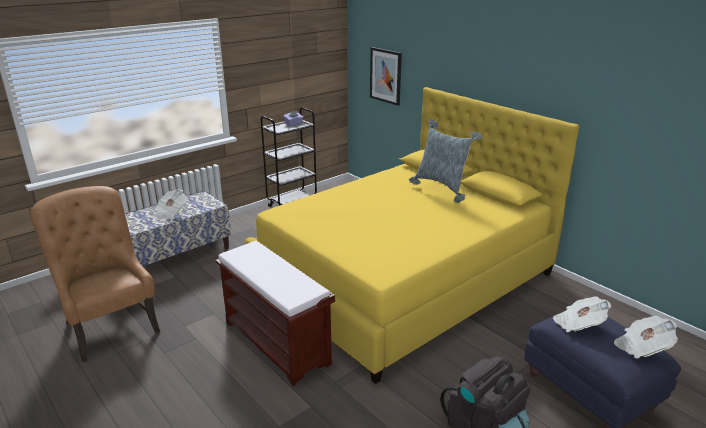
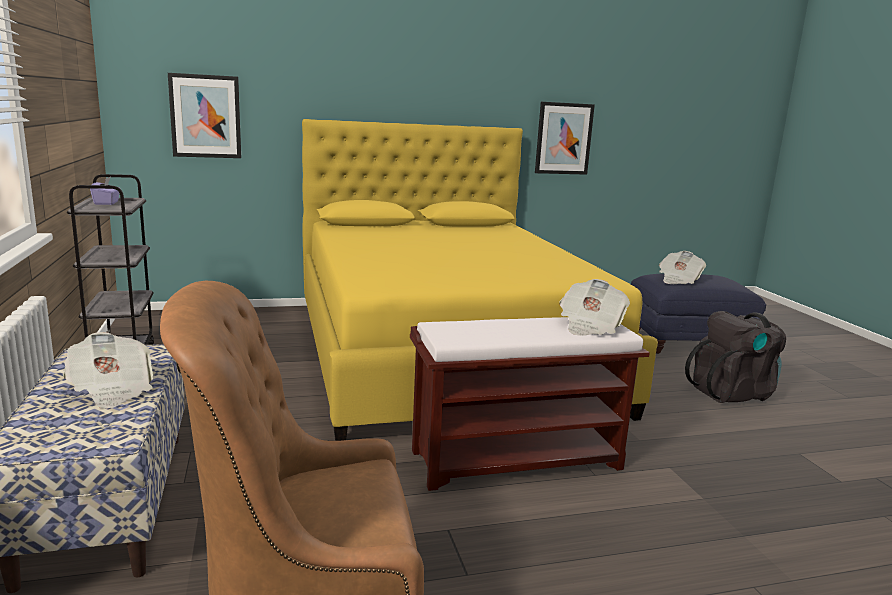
camera: 65 degrees left, 10 degrees down
pillow [408,119,482,203] -> none
newspaper [614,316,678,359] -> newspaper moved to [560,279,630,336]
none -> picture [535,102,595,175]

